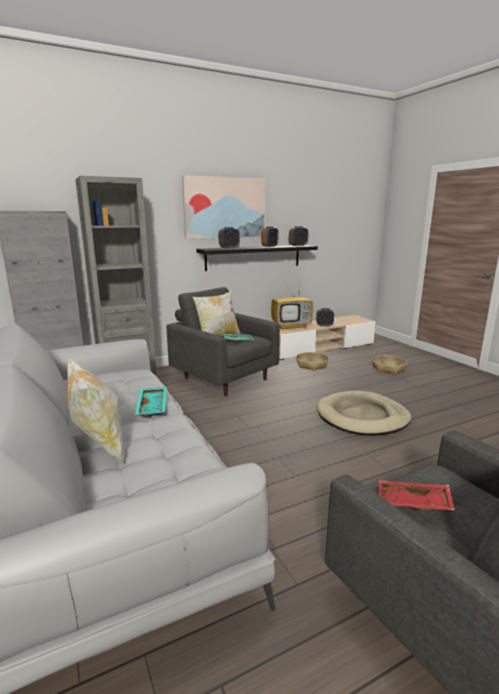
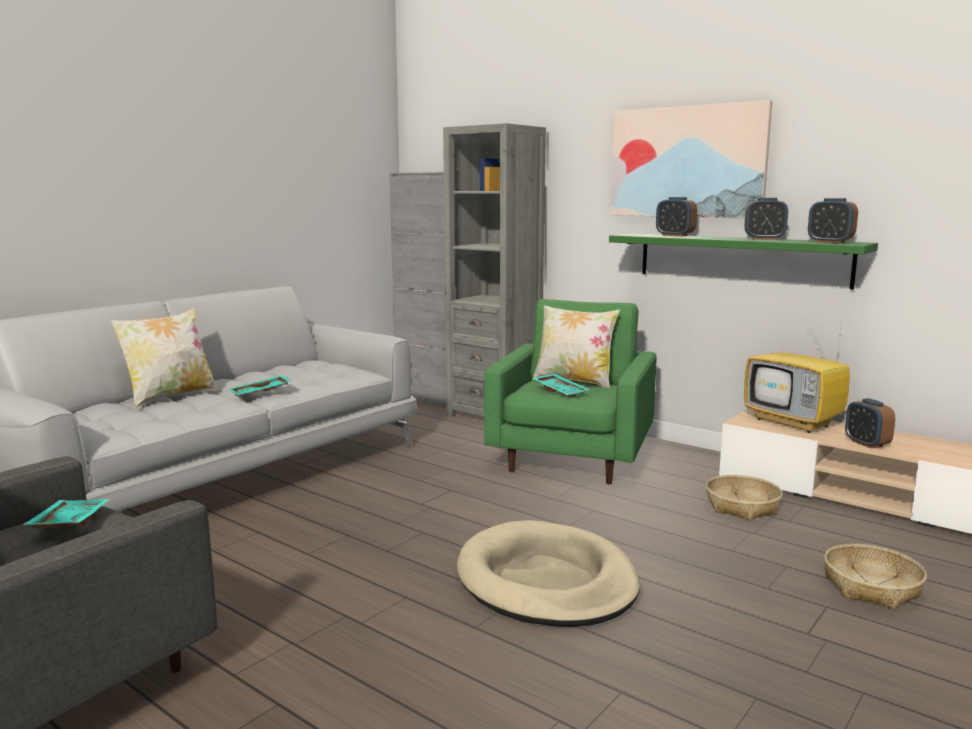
camera: 65 degrees right, 5 degrees down
grey armchair [166,287,280,396] -> green armchair [484,299,657,484]
black shelf [196,245,318,271] -> green shelf [609,233,878,290]
red tray [378,481,455,510] -> turquoise tray [22,499,110,528]

